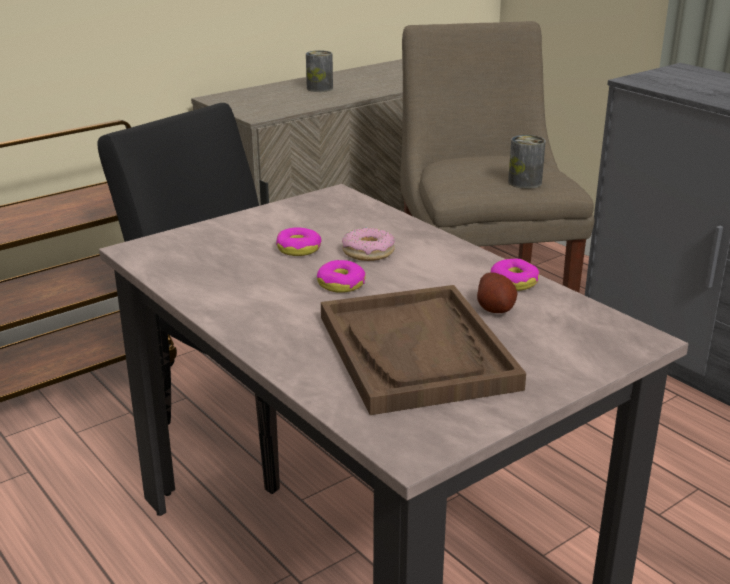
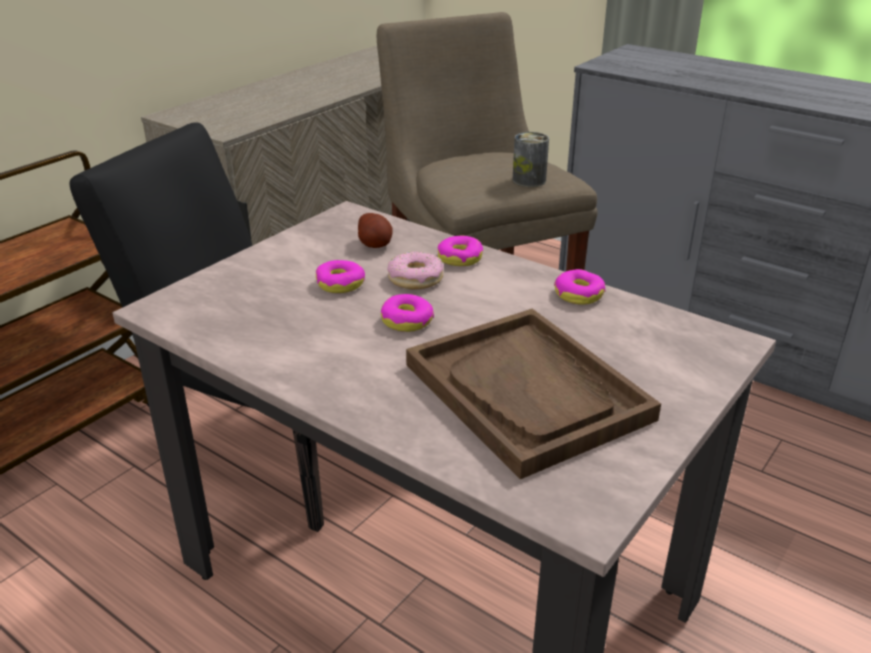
camera: 15 degrees left, 5 degrees up
can [306,50,333,92] -> none
potato [477,272,518,313] -> potato moved to [358,213,393,248]
none -> donut [438,236,483,266]

